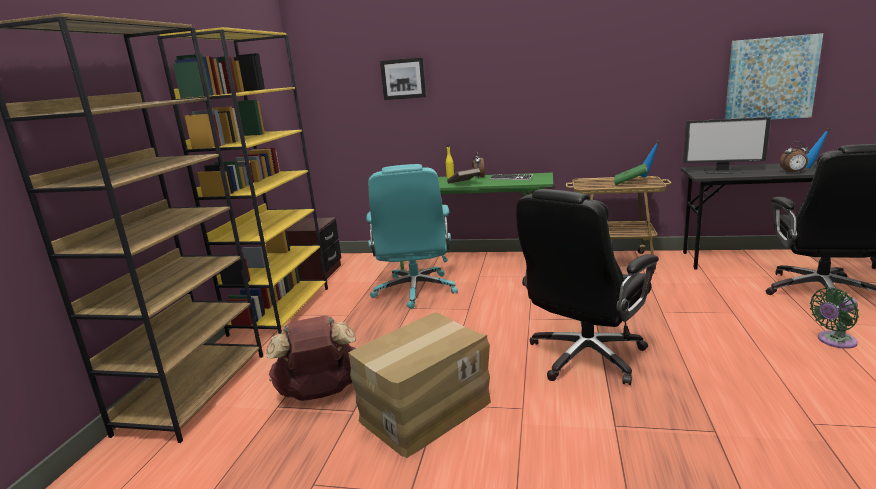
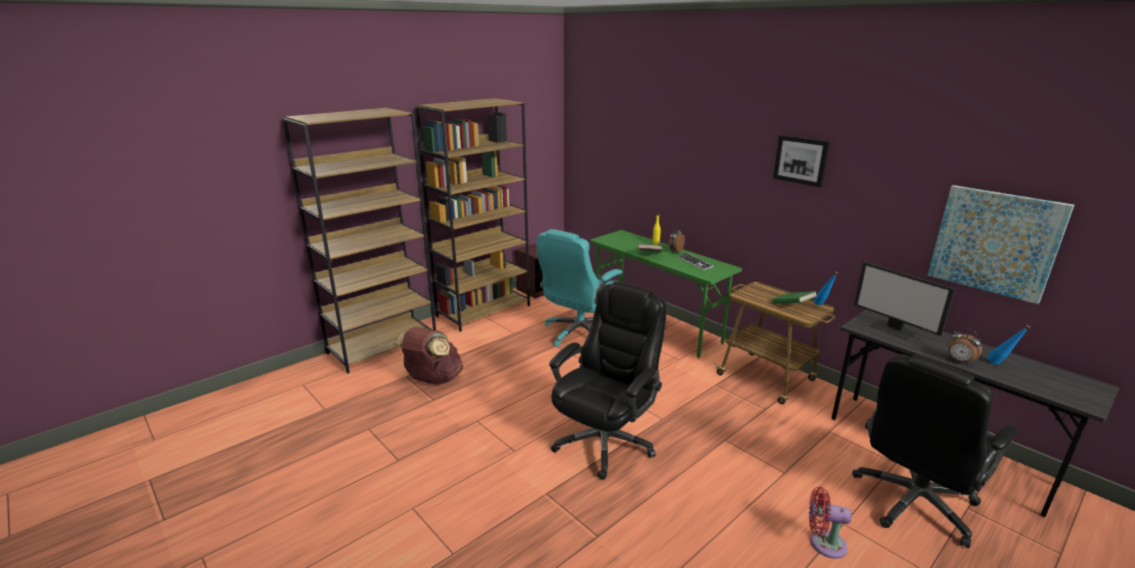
camera: 35 degrees right, 5 degrees up
yellow bookcase [157,27,328,337] -> brown bookcase [415,98,530,332]
cardboard box [348,312,491,458] -> none
picture [380,57,426,100] -> picture moved to [773,135,830,187]
black office chair [516,189,659,385] -> black office chair turned 135 degrees clockwise [549,282,666,480]
green fan [810,287,859,349] -> red fan [809,487,852,559]

